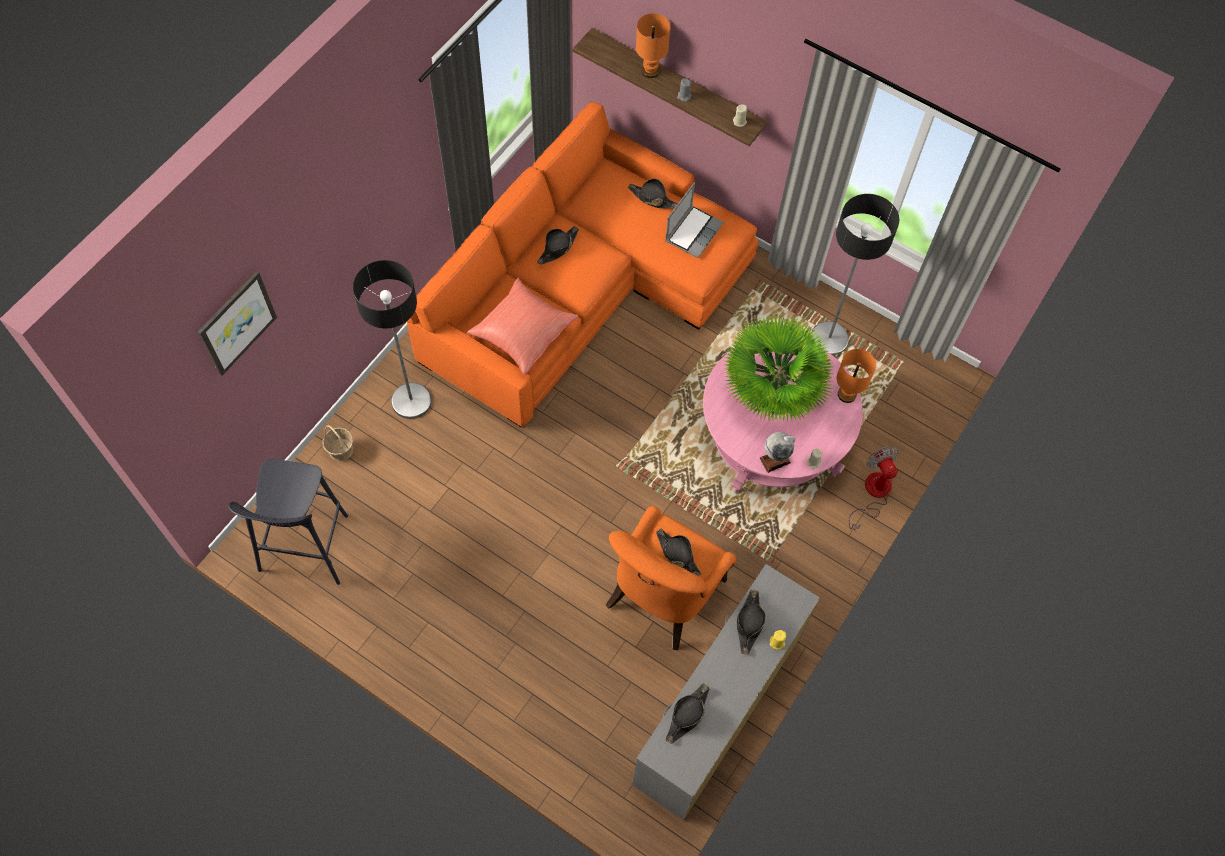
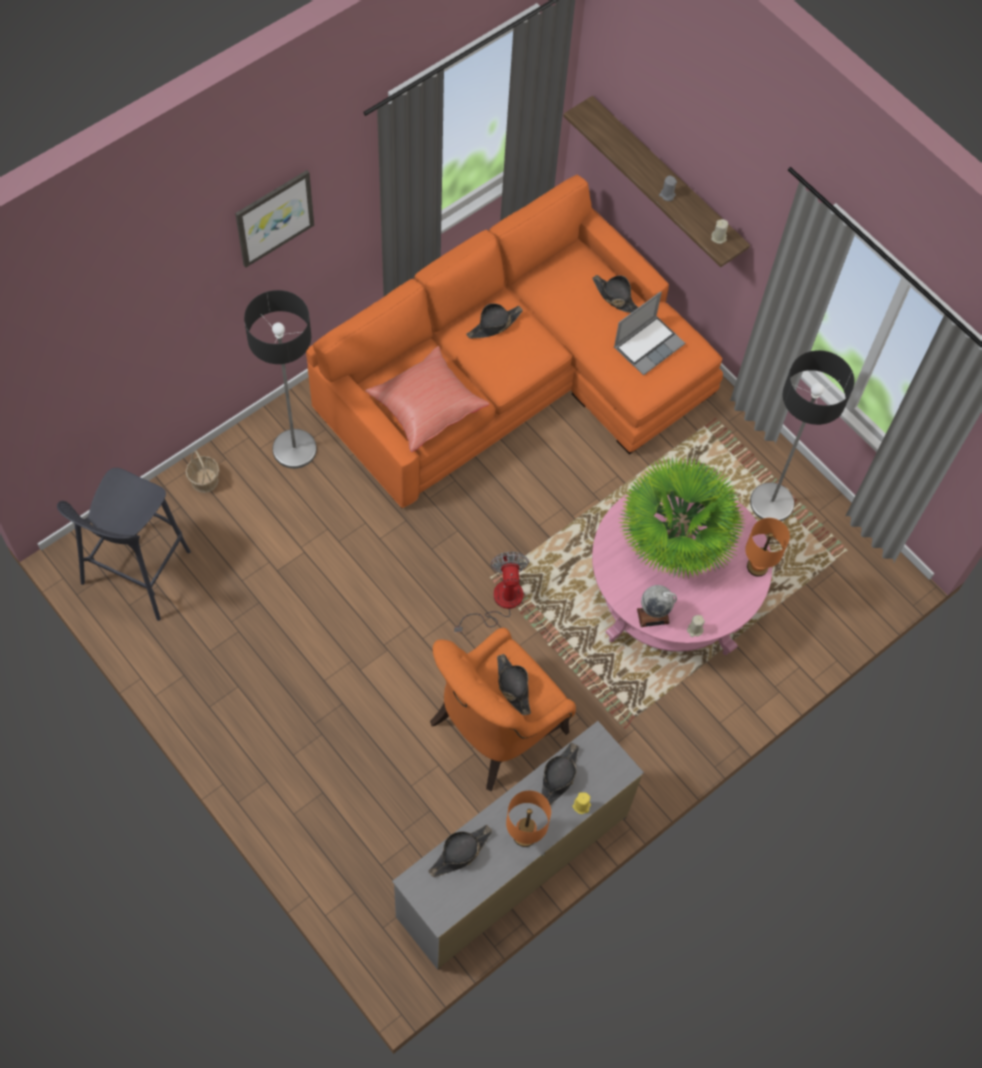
camera: 15 degrees right, 0 degrees up
picture [198,271,277,376] -> picture moved to [235,170,314,268]
orange table lamp [636,13,670,78] -> orange table lamp moved to [506,790,551,847]
fan [848,447,899,530] -> fan moved to [454,552,529,632]

